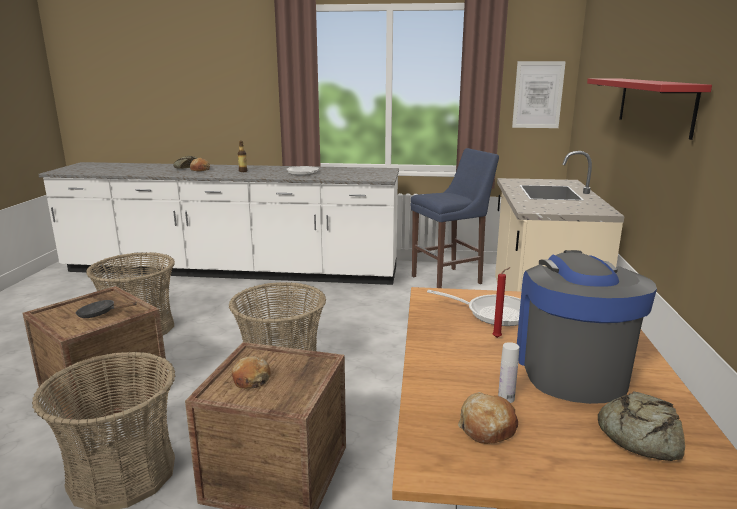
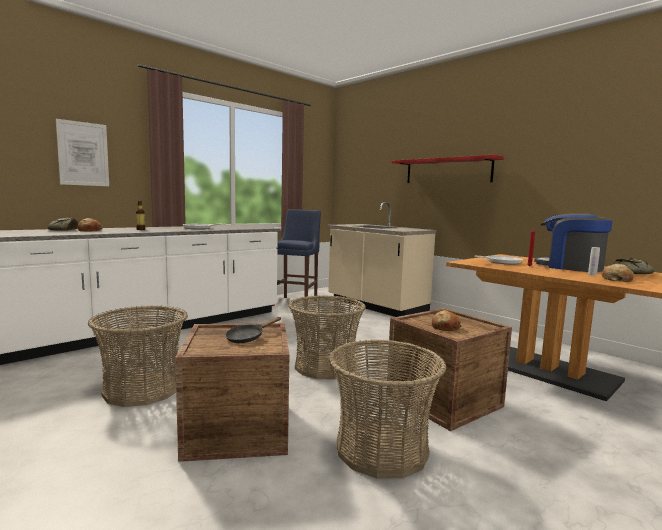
camera: 50 degrees left, 10 degrees down
picture [512,61,566,128] -> picture moved to [56,119,109,186]

